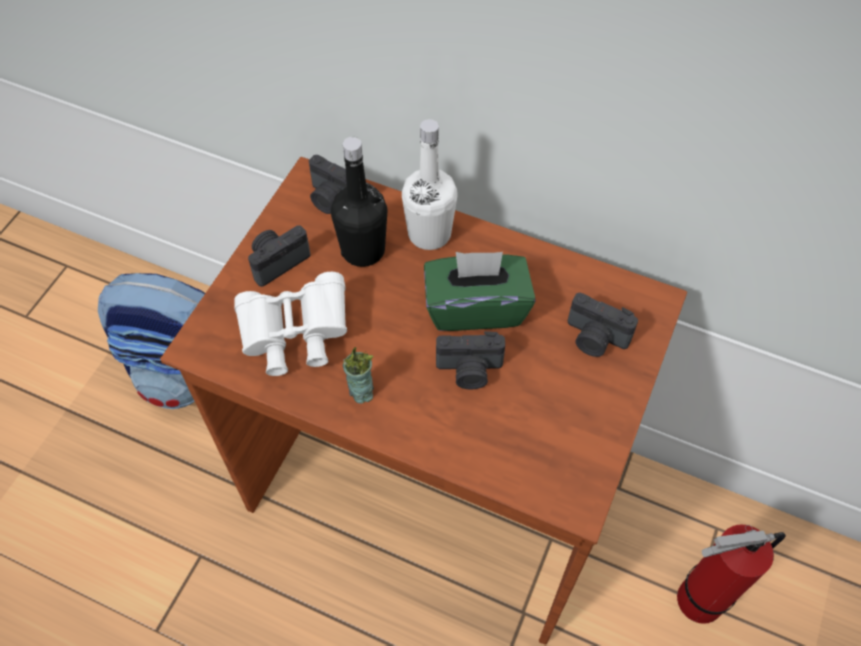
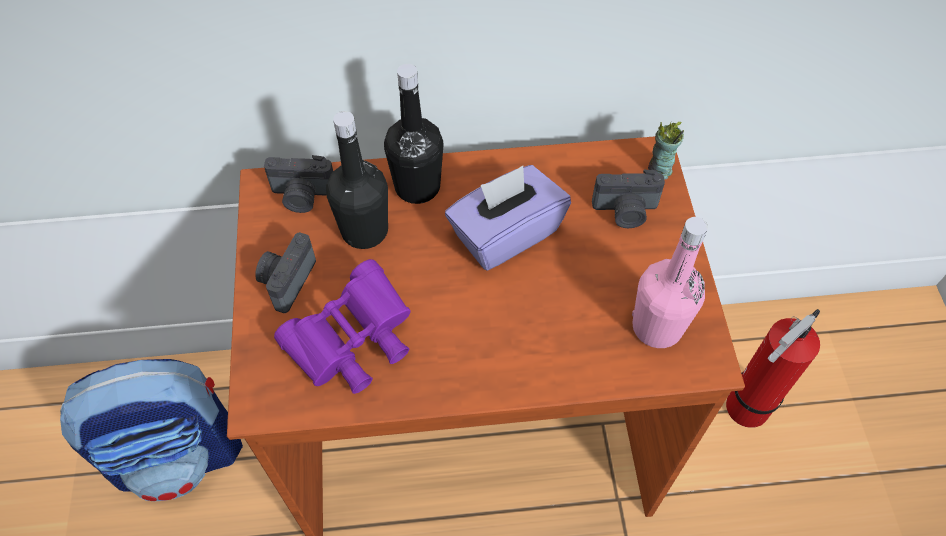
camera: 30 degrees left, 0 degrees up
white binoculars [234,272,347,376] -> purple binoculars [274,259,411,394]
cup [343,347,374,404] -> cup moved to [648,122,684,180]
white bottle [402,119,458,250] -> black bottle [384,64,444,204]
green tissue box [424,252,536,331] -> purple tissue box [445,165,571,270]
camera [436,331,505,389] -> none
none -> pink bottle [632,217,708,348]

